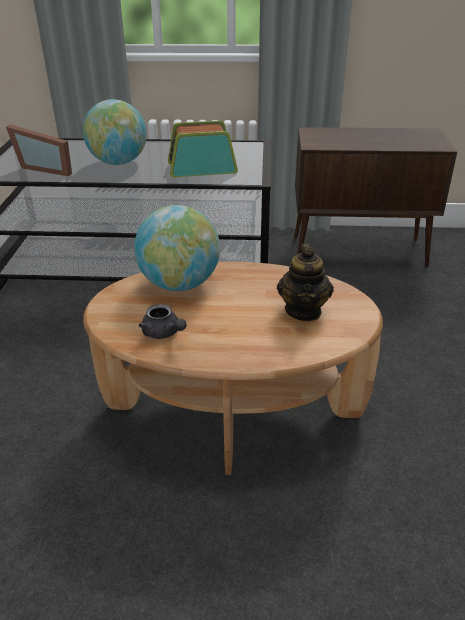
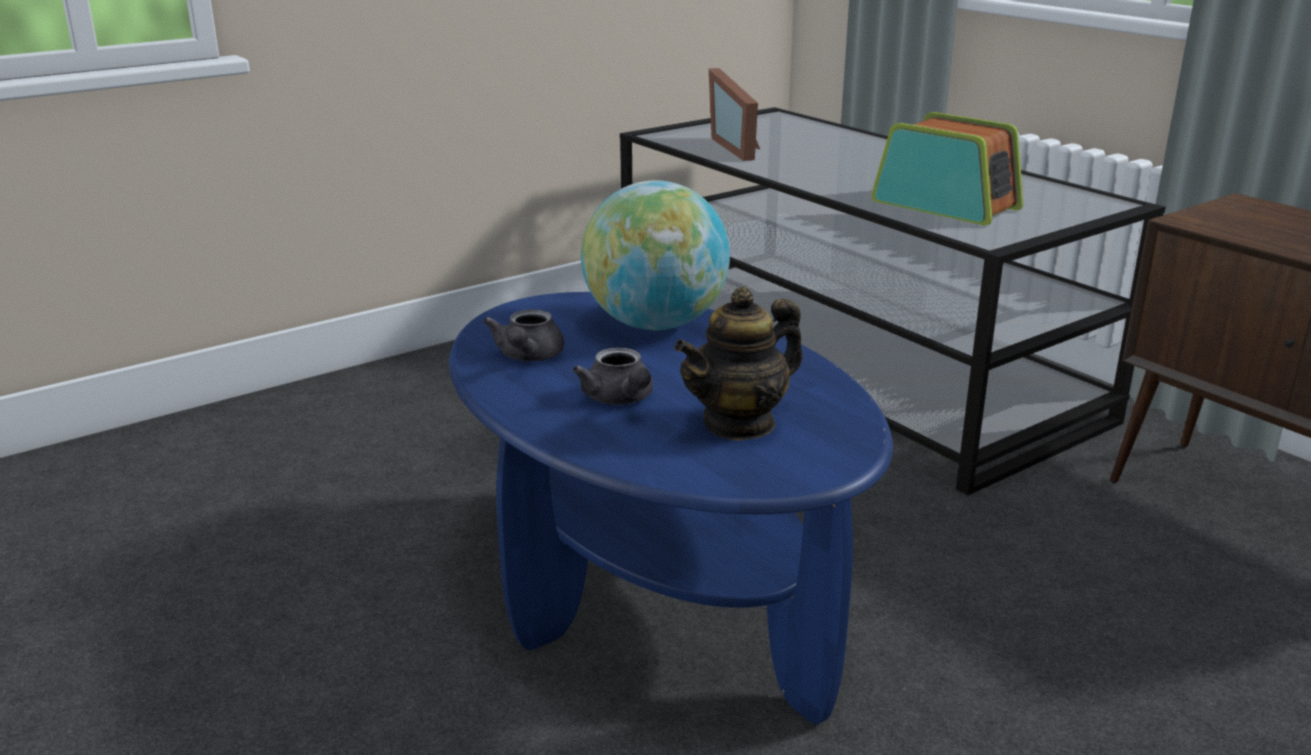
camera: 50 degrees right, 10 degrees down
globe [83,99,147,165] -> none
brown coffee table [83,262,383,475] -> blue coffee table [449,292,893,725]
none -> grey teapot [573,348,653,405]

